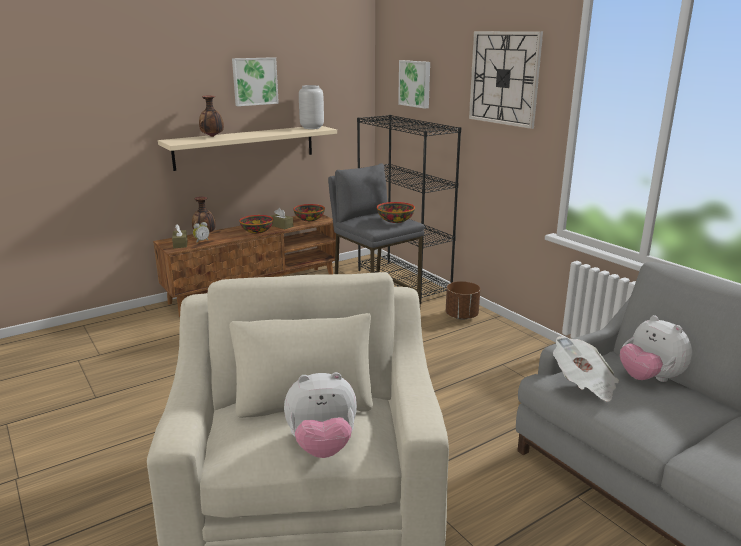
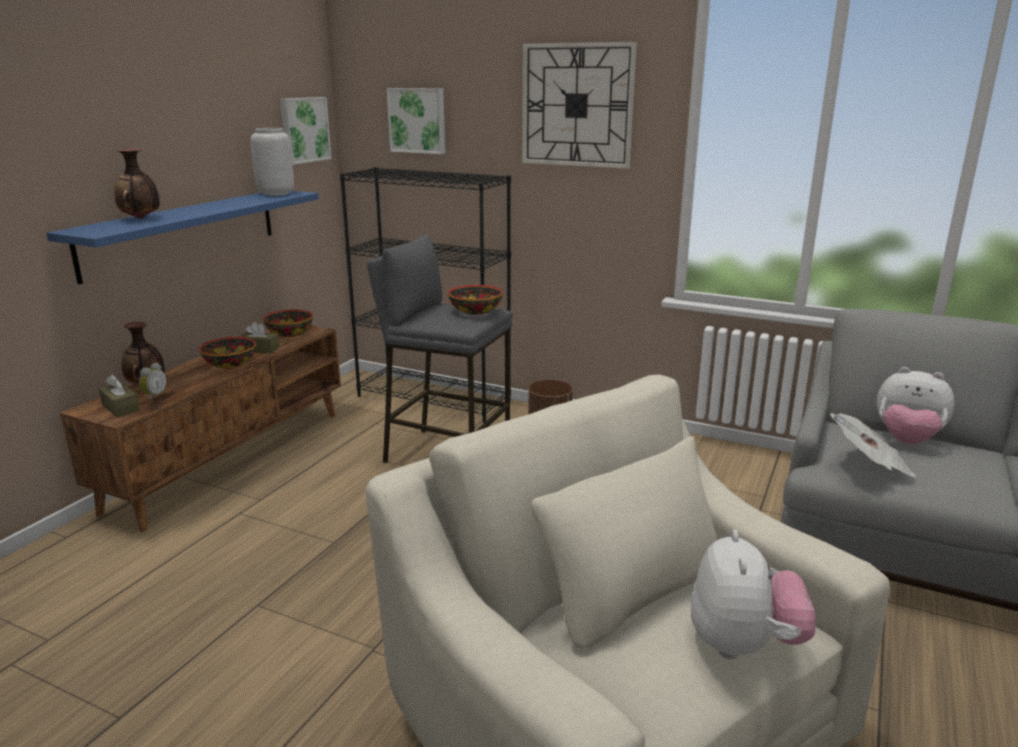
camera: 30 degrees left, 0 degrees up
beige shelf [158,126,337,171] -> blue shelf [46,191,319,284]
picture [232,57,279,106] -> picture moved to [280,97,332,165]
plush toy [284,372,357,458] -> plush toy turned 45 degrees counterclockwise [691,530,815,659]

